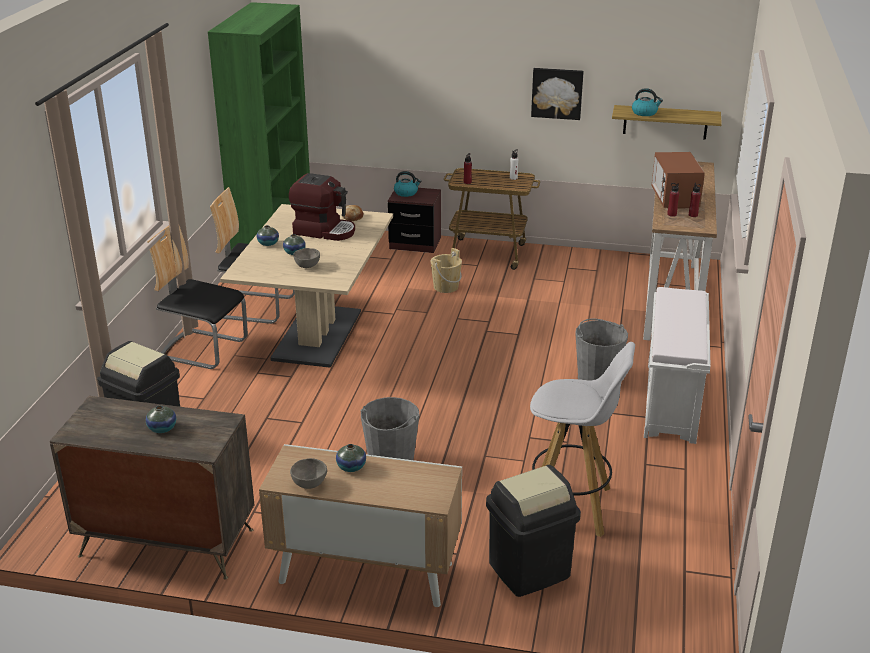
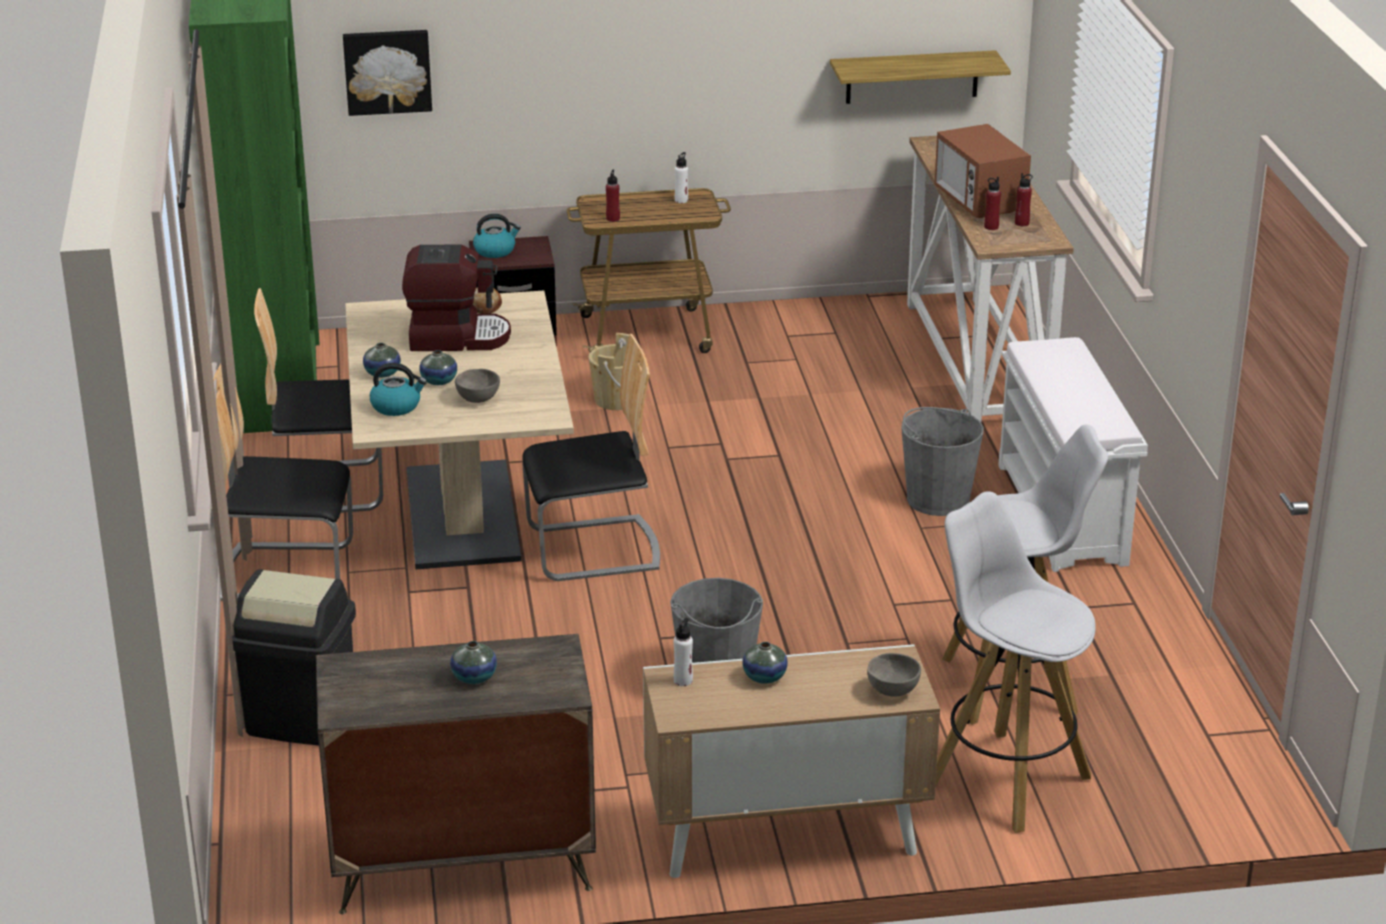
camera: 20 degrees left, 0 degrees up
grey bowl [290,458,327,489] -> grey bowl moved to [867,653,921,697]
black trash can [486,465,581,597] -> white stool [935,491,1095,833]
picture [531,68,584,120] -> picture moved to [343,30,432,116]
kettle [632,88,663,116] -> kettle moved to [370,363,427,416]
none -> chair [522,334,660,581]
none -> white bottle [674,618,693,686]

